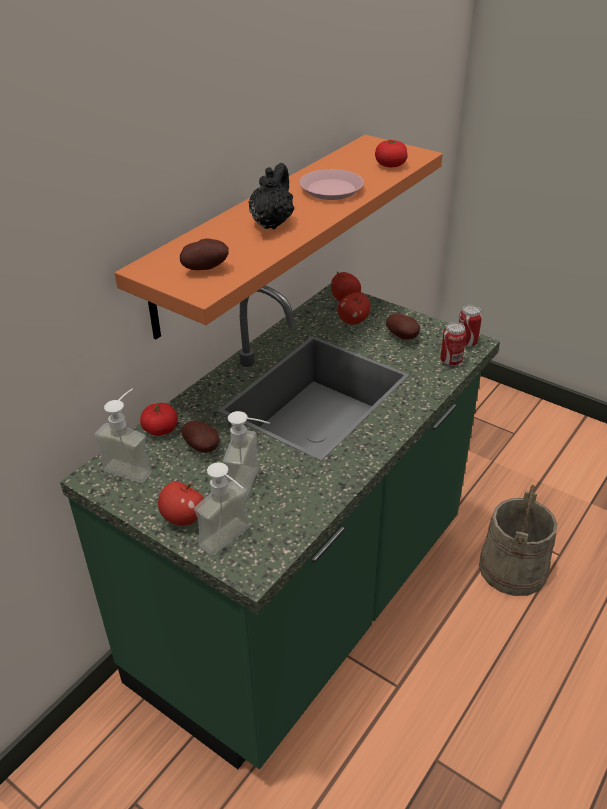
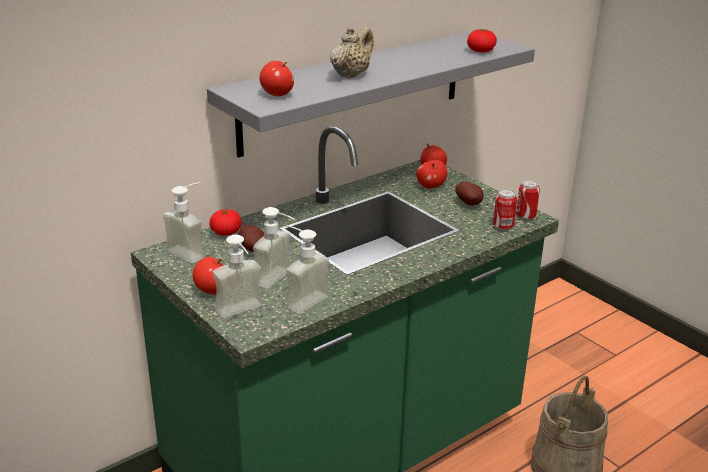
camera: 15 degrees right, 10 degrees down
orange shelf [115,135,443,340] -> grey shelf [207,30,535,158]
potato [180,238,229,270] -> apple [260,61,294,96]
black teapot [249,163,294,230] -> beige teapot [330,26,374,79]
pink plate [299,169,364,200] -> none
none -> soap dispenser [286,225,329,314]

